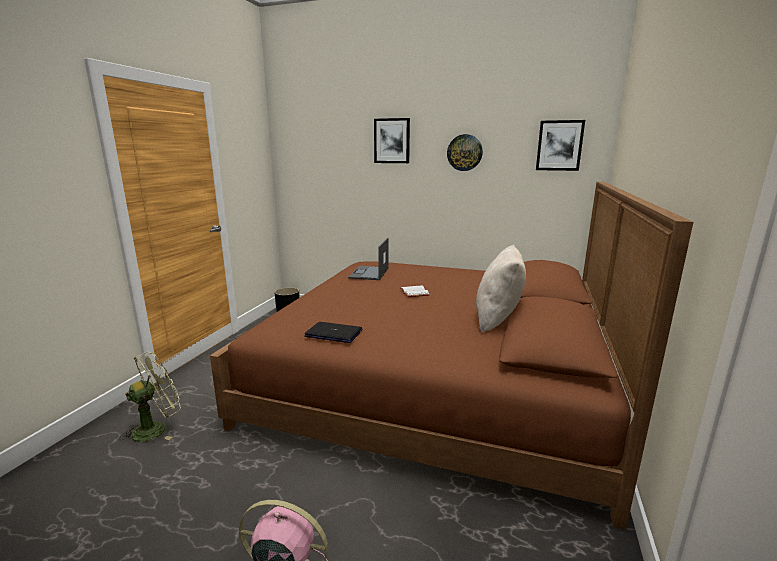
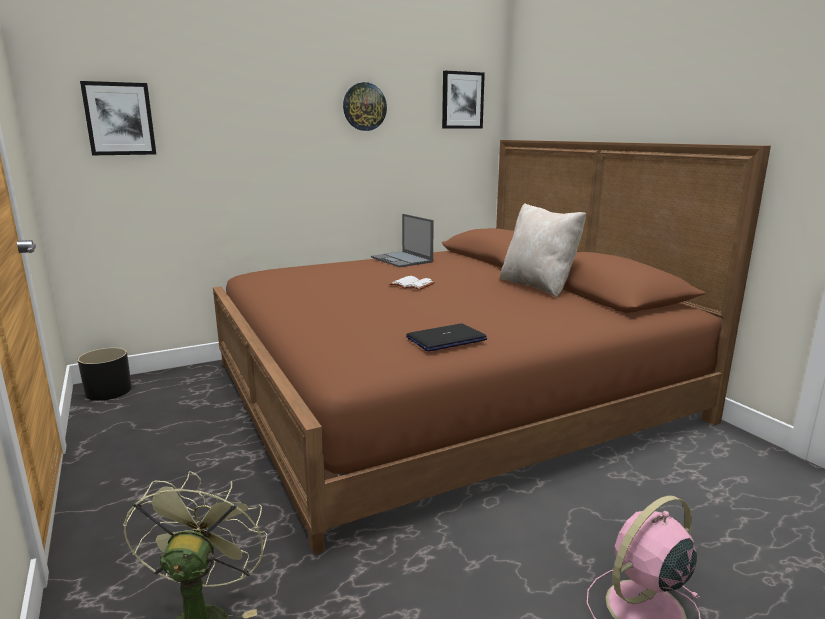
camera: 45 degrees left, 0 degrees up
laptop [348,238,388,280] -> laptop moved to [371,214,434,267]
picture [374,118,410,163] -> picture moved to [80,81,156,155]

